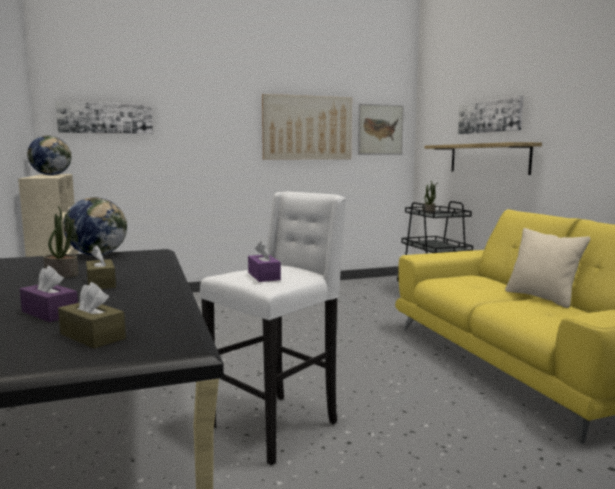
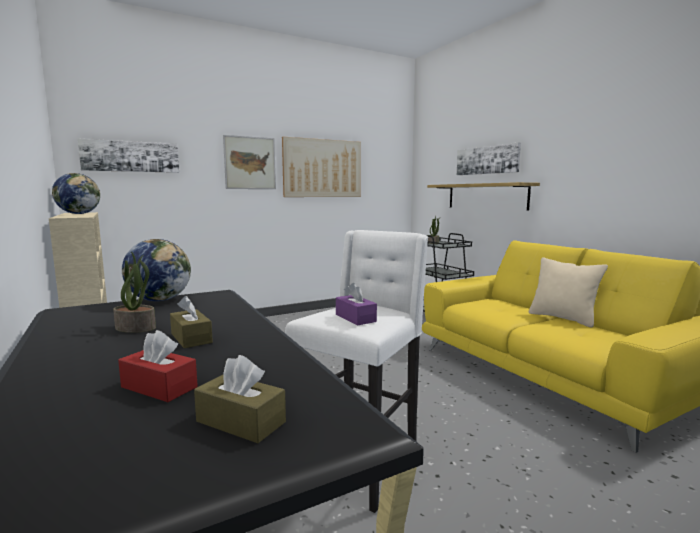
camera: 10 degrees left, 0 degrees up
purple tissue box [20,266,78,322] -> red tissue box [118,330,198,402]
picture [358,104,404,155] -> picture moved to [223,135,276,189]

